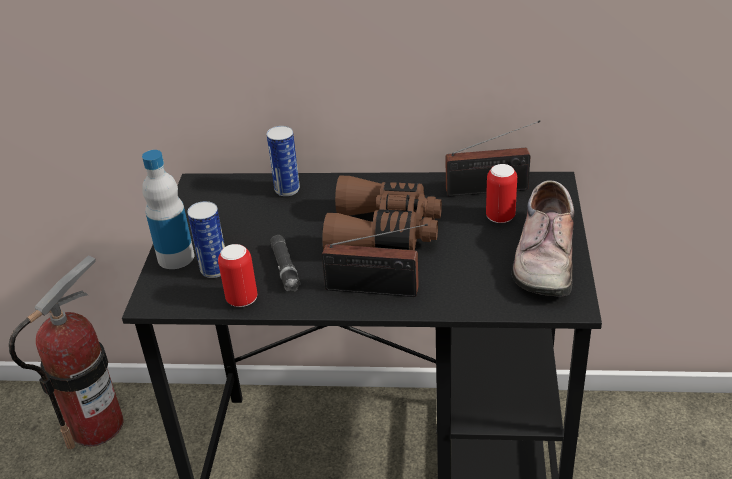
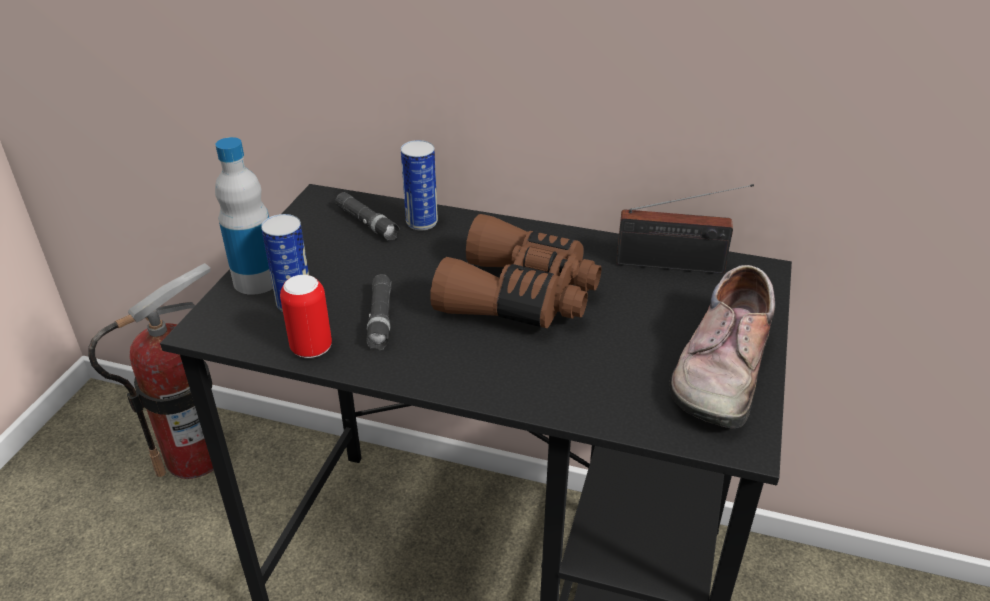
camera: 10 degrees right, 0 degrees up
radio [322,224,428,297] -> none
can [486,164,517,223] -> none
none -> black flashlight [335,192,400,240]

